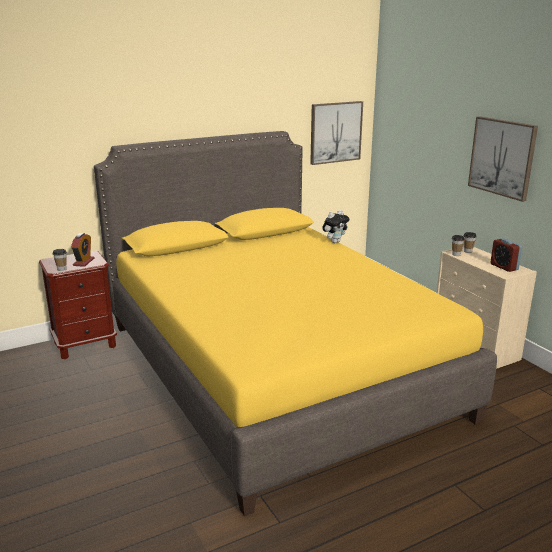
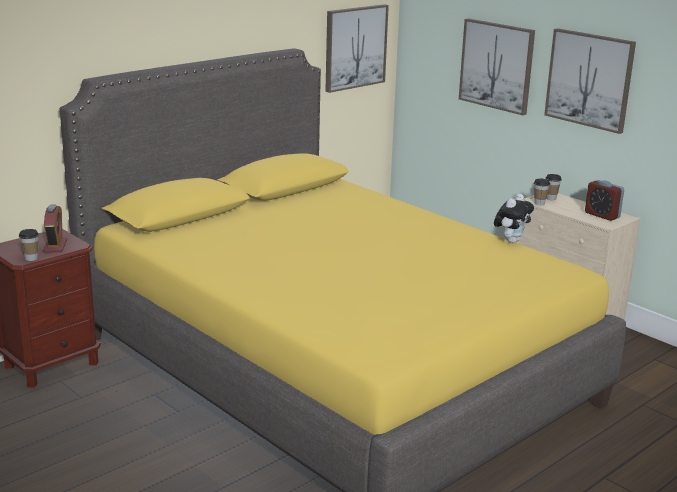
camera: 15 degrees left, 0 degrees up
plush toy [322,210,349,243] -> plush toy moved to [494,194,534,243]
none -> picture [459,18,535,115]

